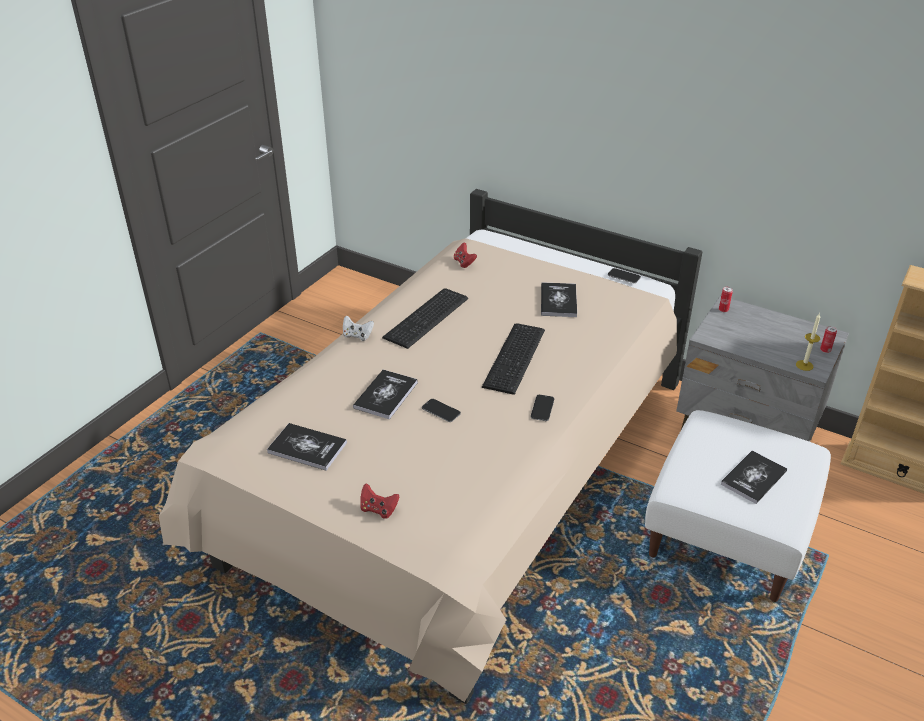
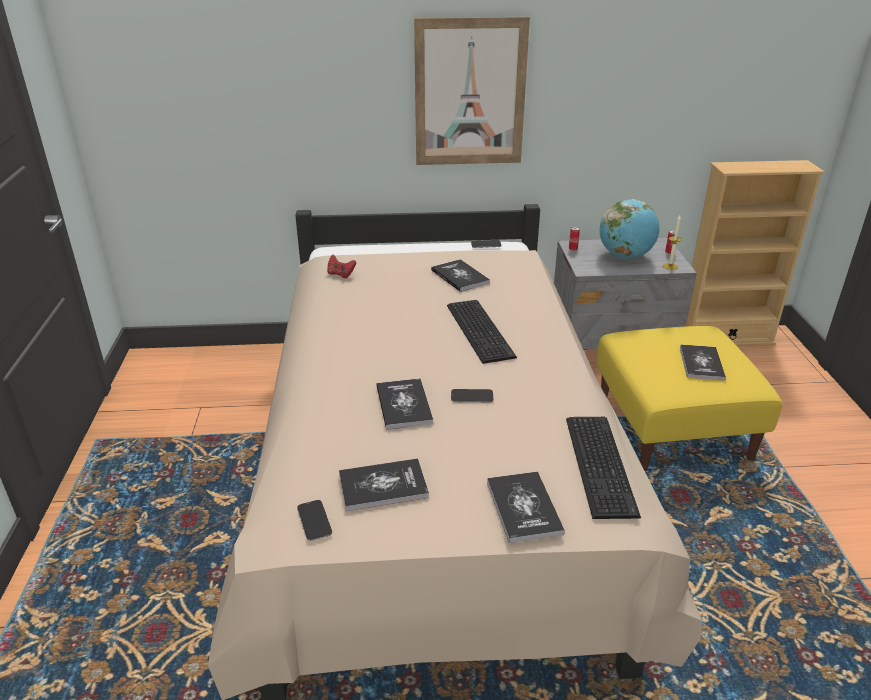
camera: 35 degrees left, 5 degrees down
white game controller [343,315,374,341] -> none
red game controller [360,484,399,519] -> book [487,471,565,543]
keyboard [382,288,468,349] -> keyboard moved to [566,417,641,519]
phone [531,395,554,421] -> phone moved to [297,500,332,541]
white ottoman [645,410,831,602] -> yellow ottoman [597,326,782,471]
none -> picture [414,17,530,165]
none -> globe [600,199,660,259]

